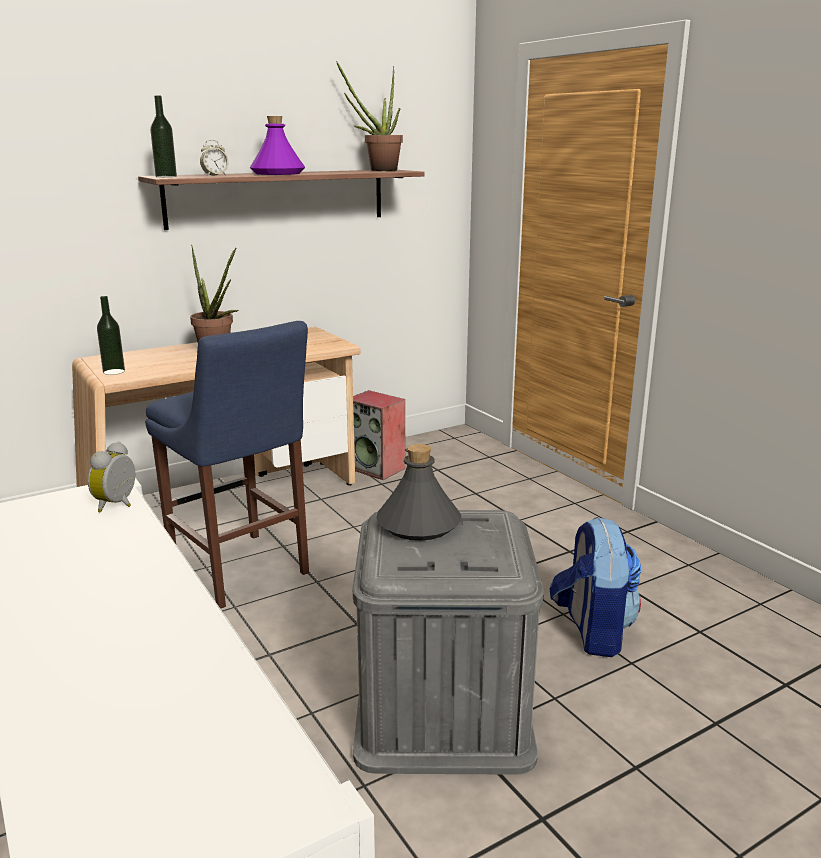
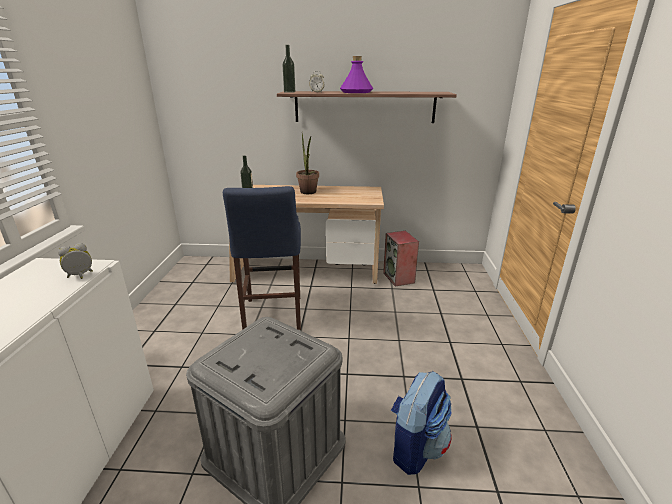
camera: 35 degrees right, 5 degrees up
potted plant [336,61,403,171] -> none
grey bottle [376,444,461,541] -> none

